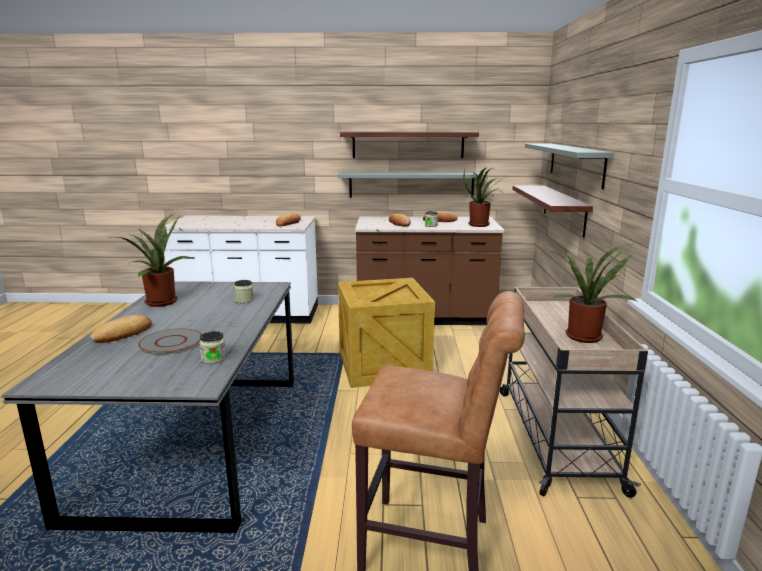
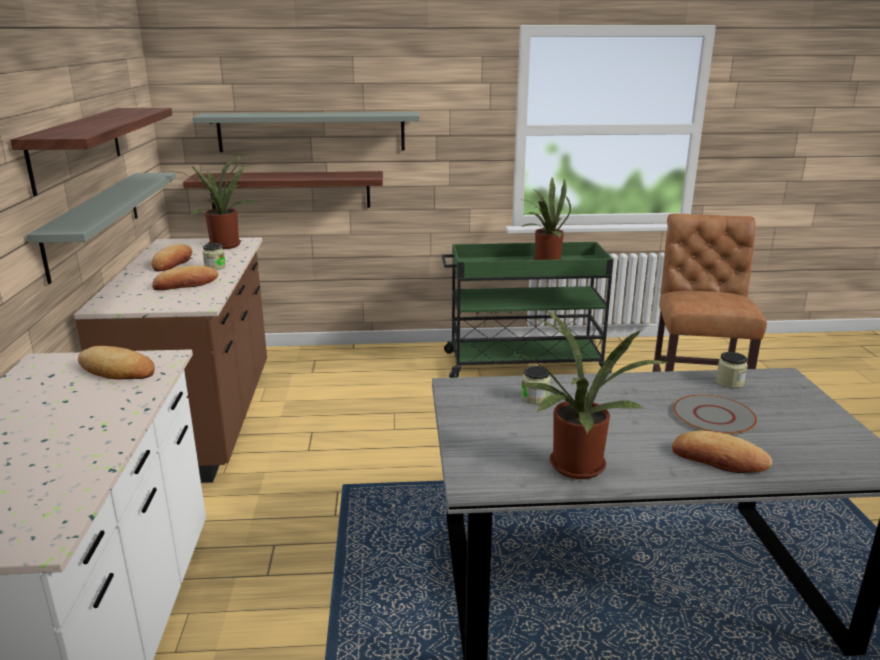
camera: 95 degrees left, 5 degrees up
crate [338,278,435,388] -> none
beige cart [500,287,648,498] -> green cart [442,242,614,378]

